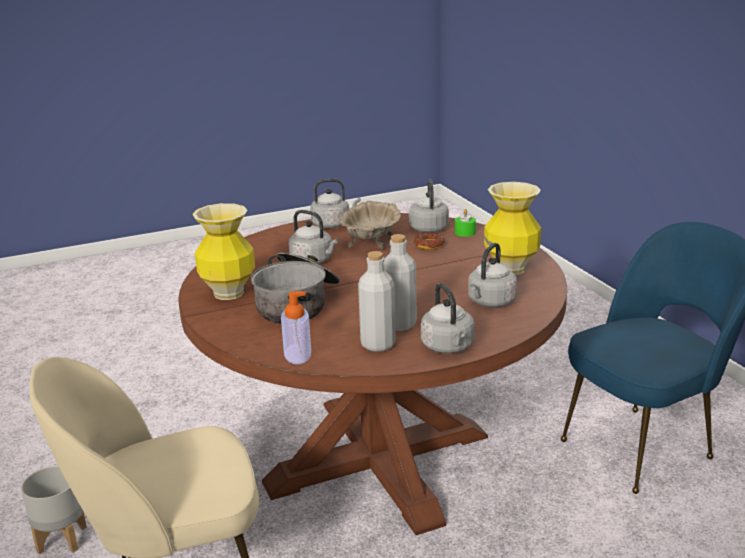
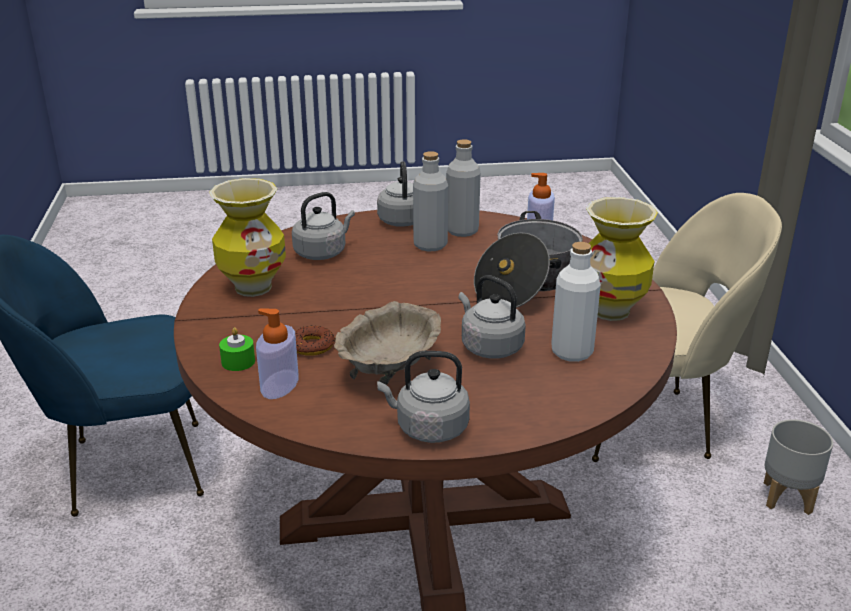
camera: 165 degrees left, 5 degrees up
grey kettle [409,180,449,232] -> soap dispenser [256,308,299,399]
none -> white bottle [551,242,601,362]

